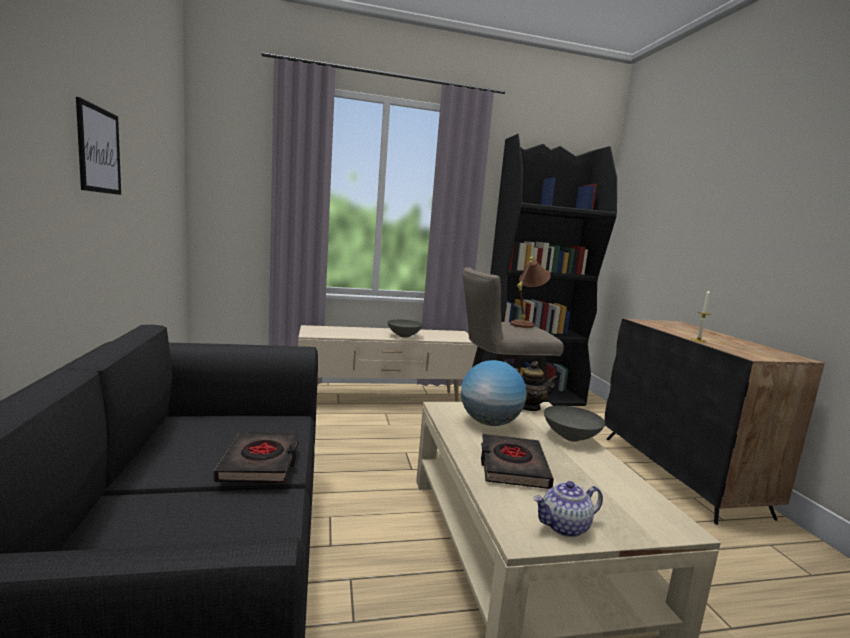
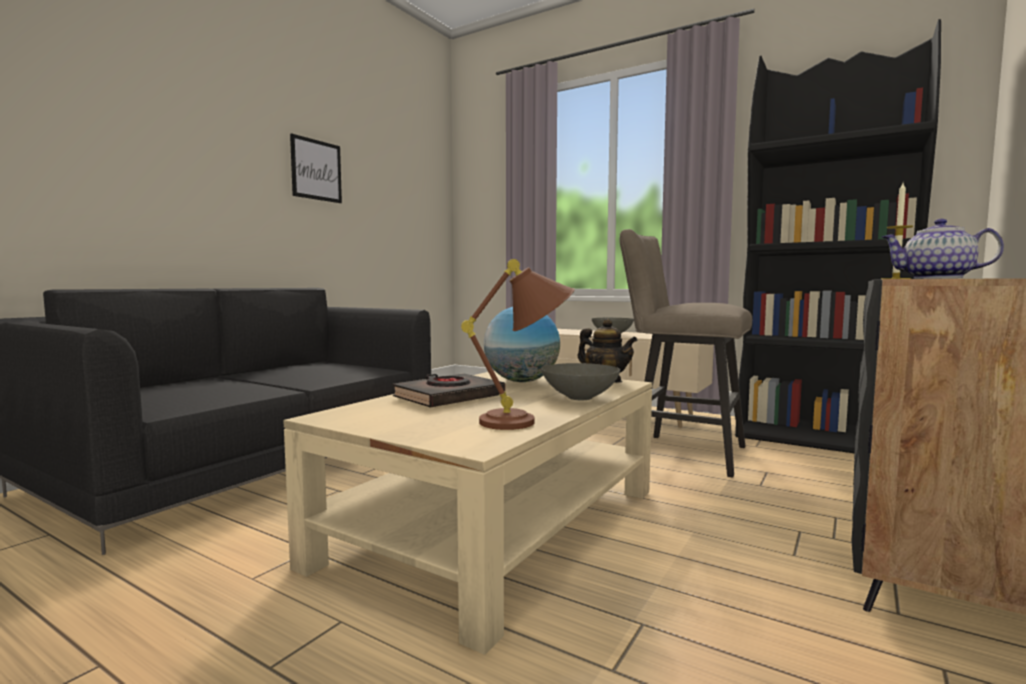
camera: 45 degrees right, 5 degrees down
black book [214,432,299,483] -> none
brown table lamp [510,257,551,328] -> brown table lamp moved to [461,259,575,430]
teapot [533,481,603,537] -> teapot moved to [881,219,1004,279]

